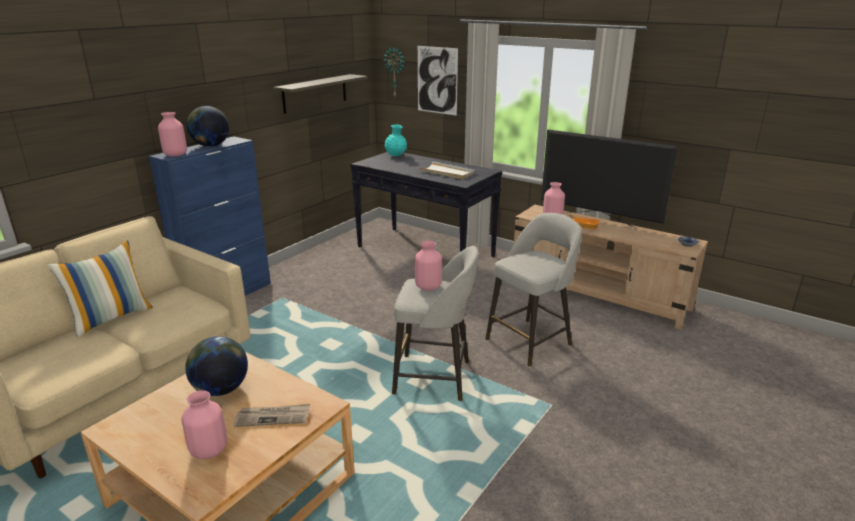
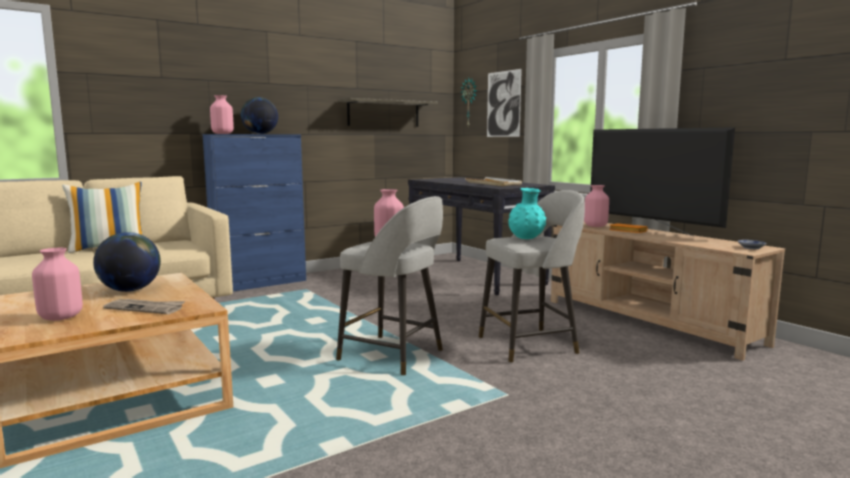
camera: 20 degrees right, 15 degrees down
turquoise vase [385,124,407,156] -> turquoise vase moved to [508,188,546,239]

